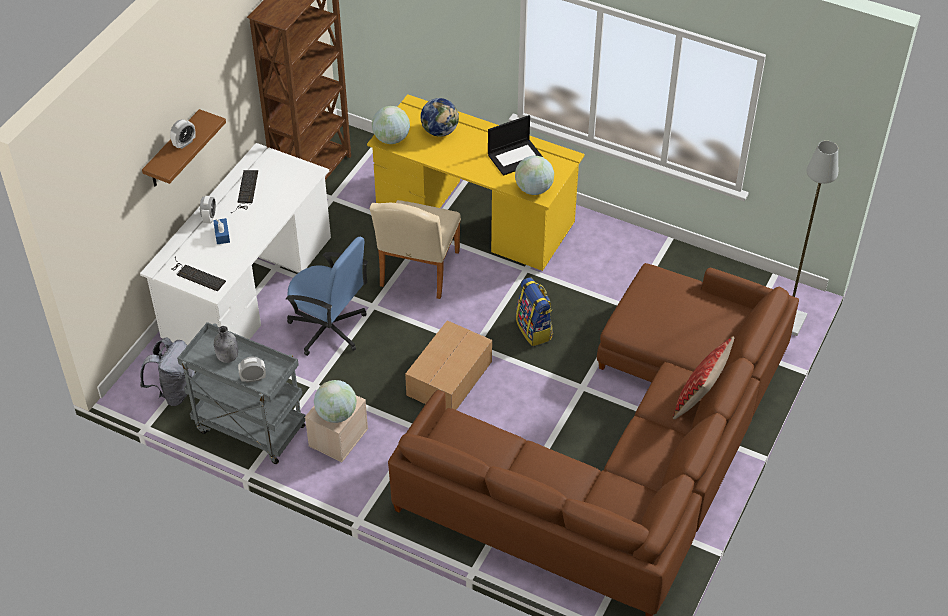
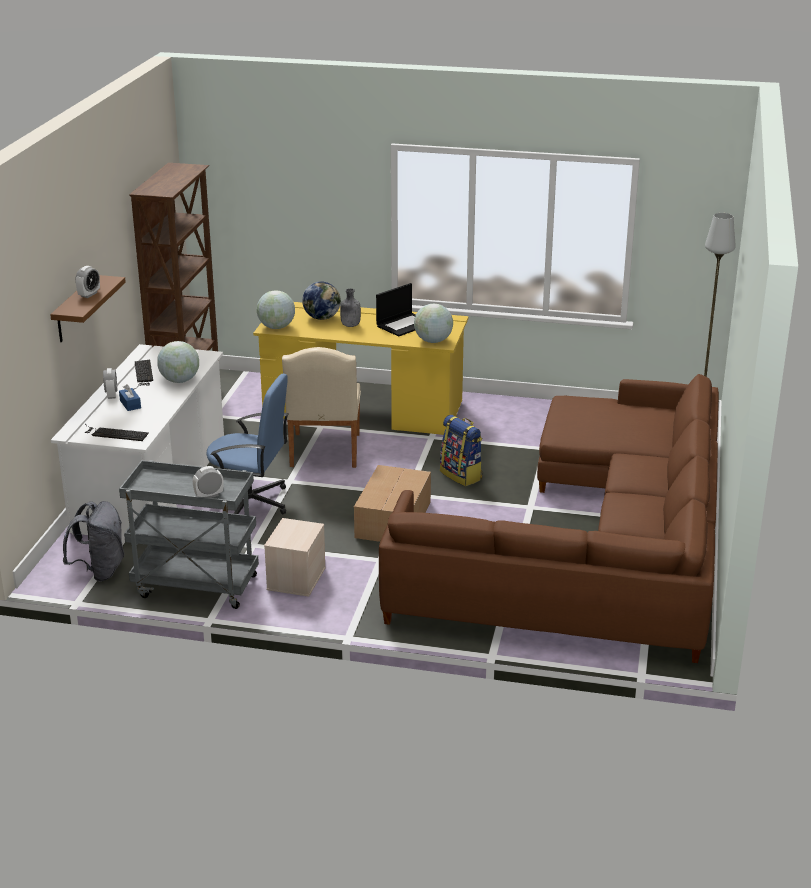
camera: 15 degrees left, 20 degrees down
grey bottle [214,326,238,363] -> grey bottle moved to [340,289,361,327]
globe [314,380,357,423] -> globe moved to [157,341,199,383]
pillow [673,336,734,419] -> none

